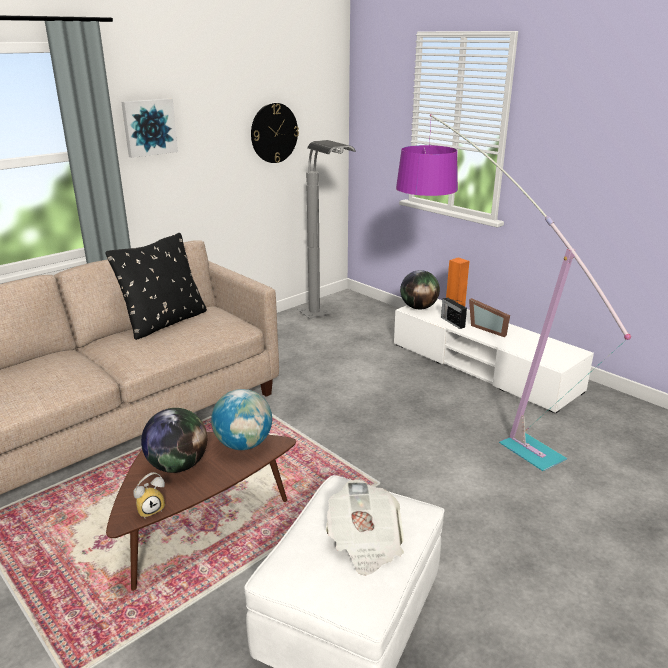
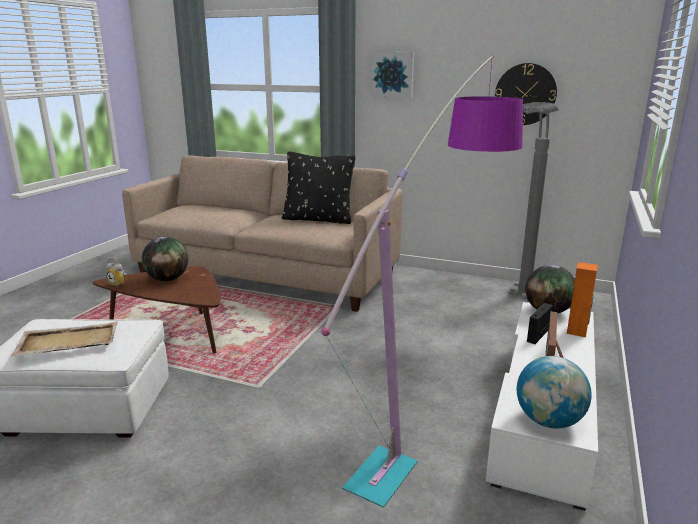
camera: 65 degrees right, 5 degrees down
globe [211,389,272,450] -> globe moved to [517,356,592,428]
newspaper [326,479,404,576] -> beige tray [11,321,118,356]

